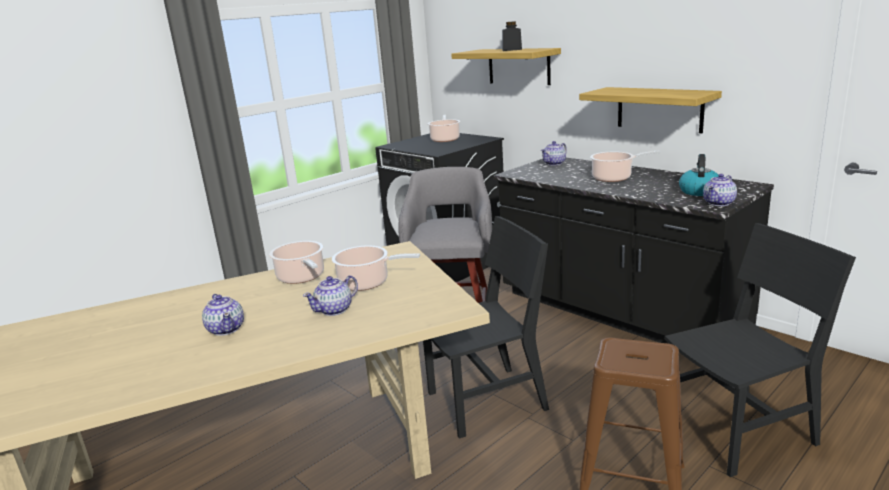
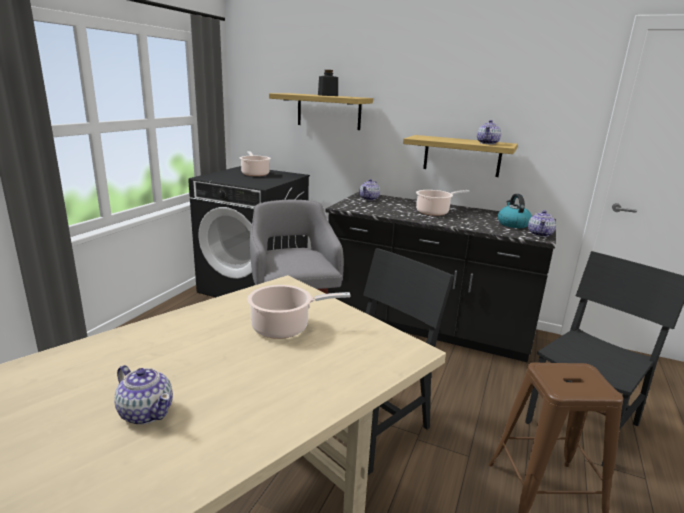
camera: 25 degrees left, 0 degrees up
cooking pot [269,241,324,284] -> none
teapot [303,275,358,316] -> teapot moved to [477,120,501,144]

